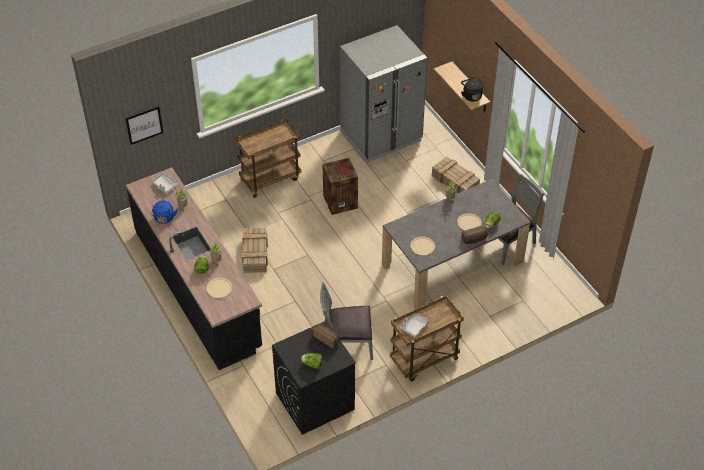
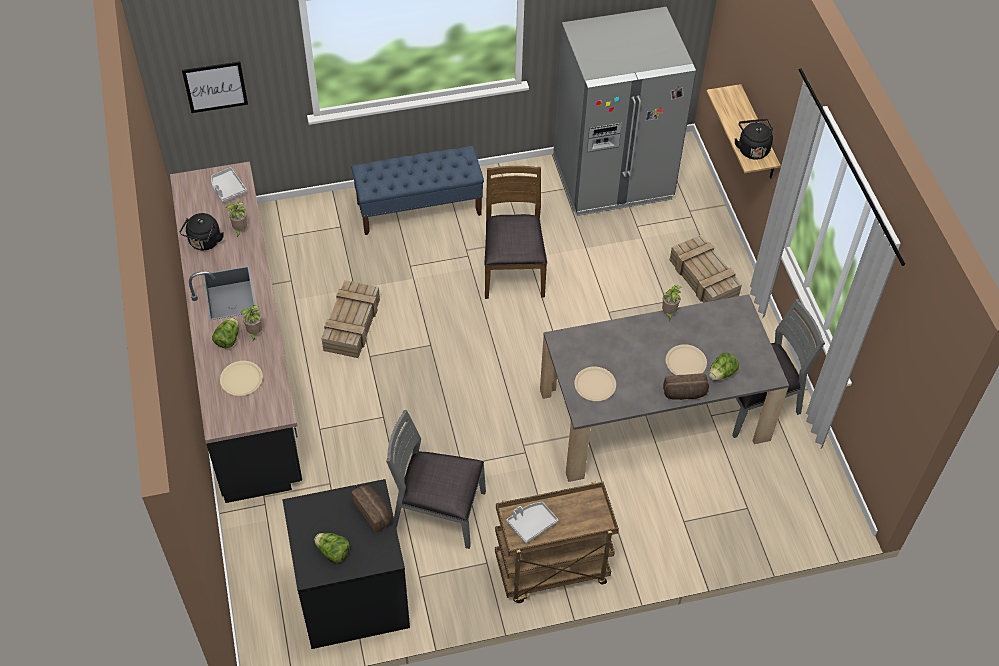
camera: 15 degrees right, 5 degrees up
blue kettle [151,200,178,224] -> black kettle [180,213,224,250]
brown cart [235,119,301,198] -> blue bench [351,146,484,235]
crate [322,158,358,215] -> brown chair [485,166,547,299]

